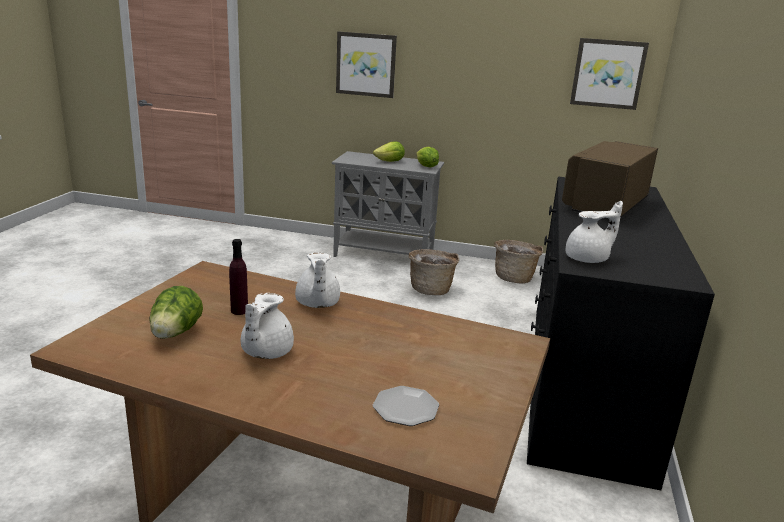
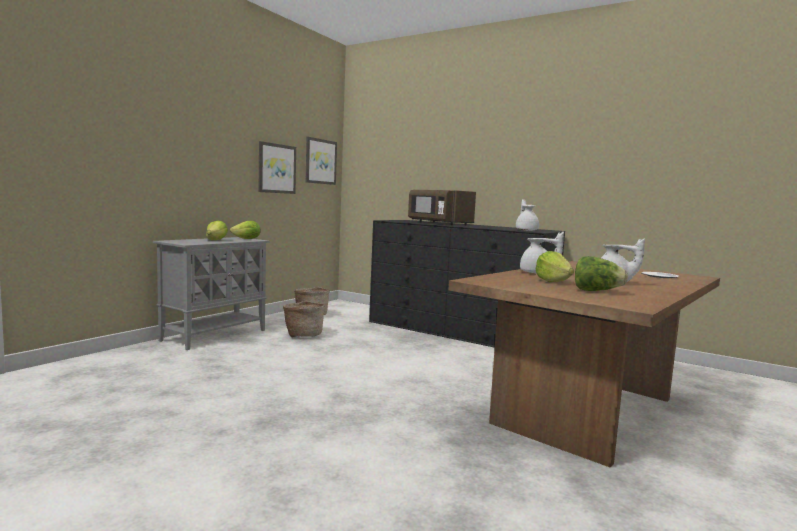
camera: 70 degrees left, 15 degrees down
purple bottle [229,239,248,315] -> lettuce [536,251,574,282]
picture [336,31,397,98] -> picture moved to [258,141,296,194]

